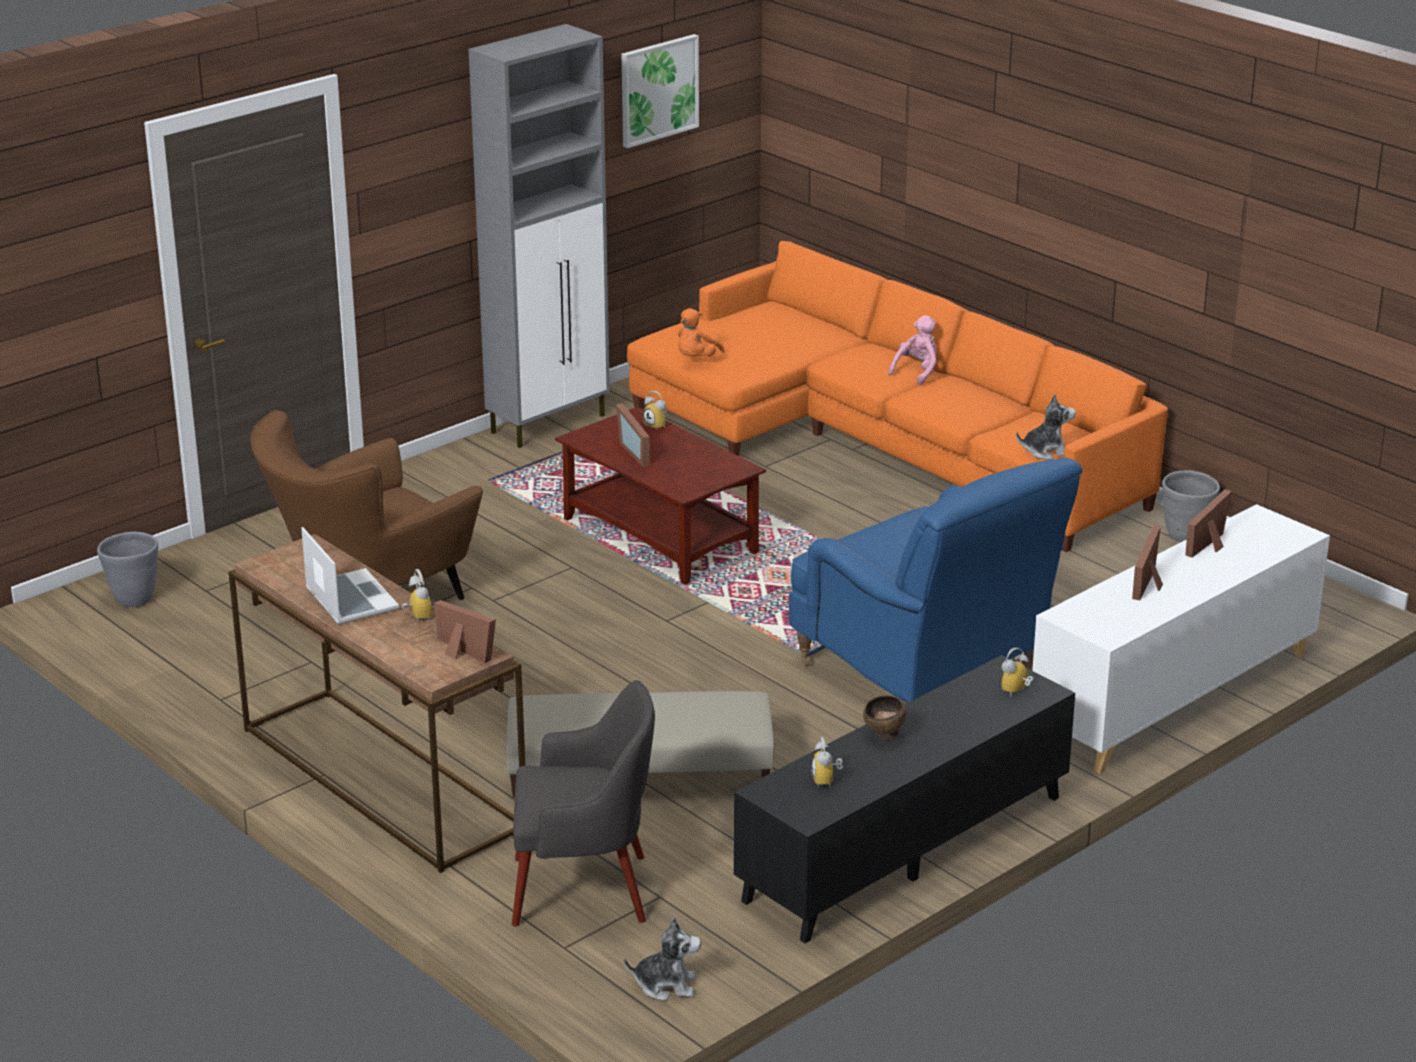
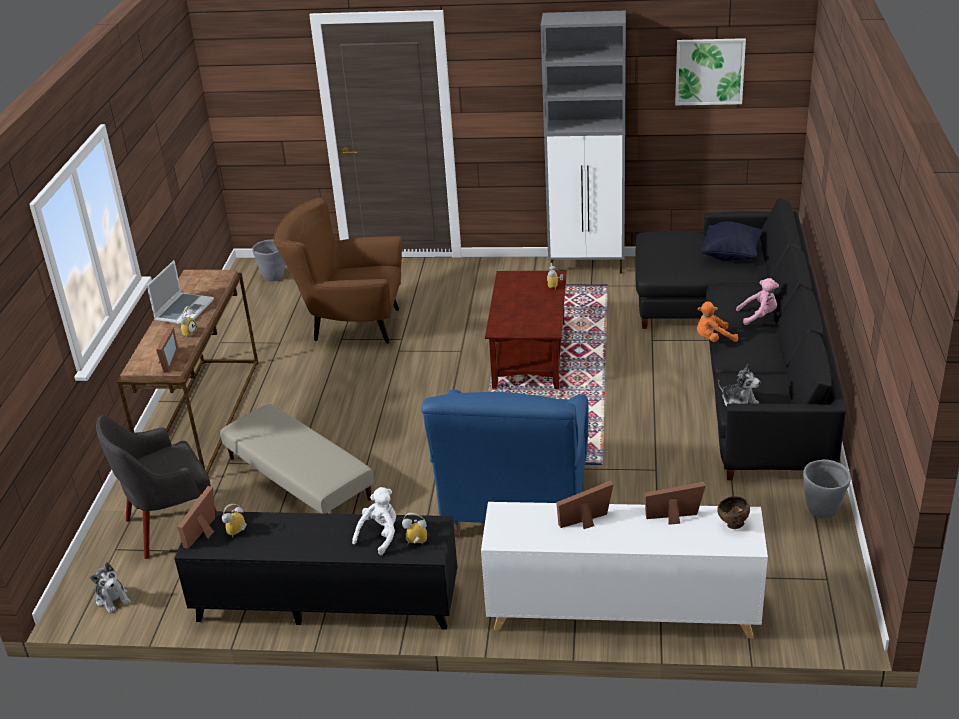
camera: 50 degrees right, 5 degrees up
grey armchair [512,680,655,927] -> grey armchair turned 105 degrees clockwise [96,415,217,559]
picture frame [616,403,651,467] -> picture frame moved to [177,486,215,549]
orange sofa [627,241,1168,552] -> black sofa [635,198,846,480]
orange plush toy [678,308,724,356] -> orange plush toy moved to [697,302,738,342]
brown bowl [863,695,906,740] -> brown bowl moved to [717,496,750,529]
none -> white plush toy [352,487,396,555]
none -> black pillow [700,222,763,260]

